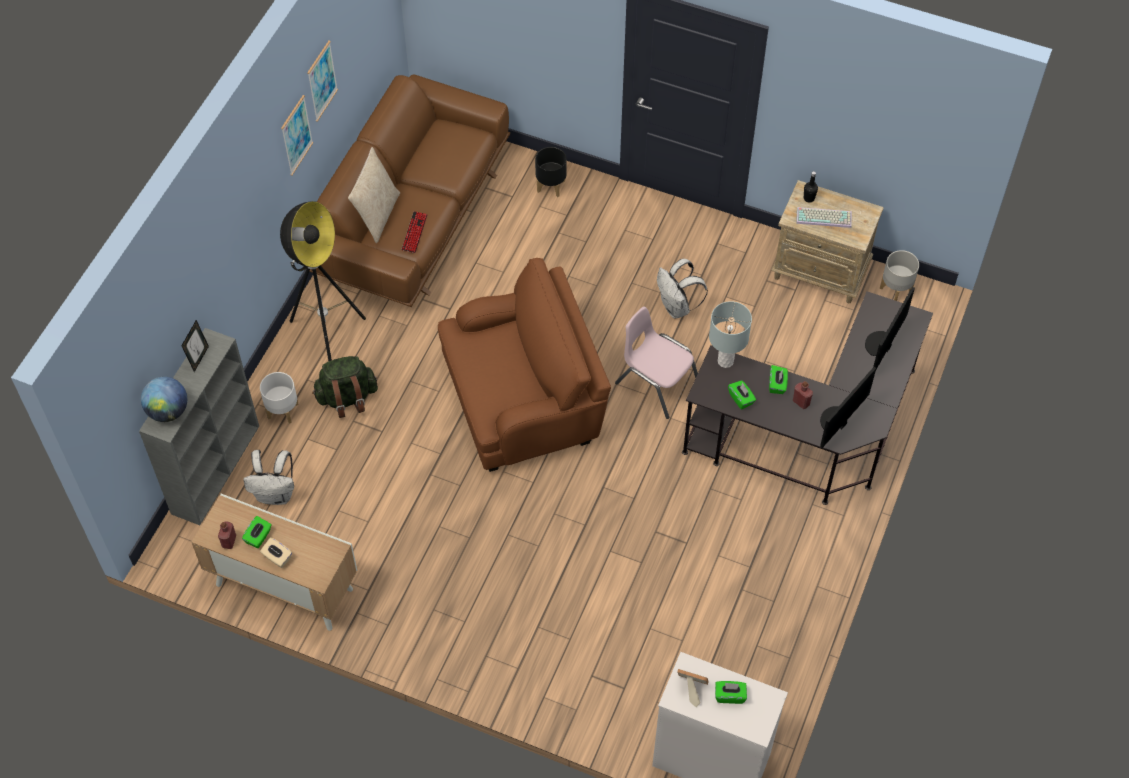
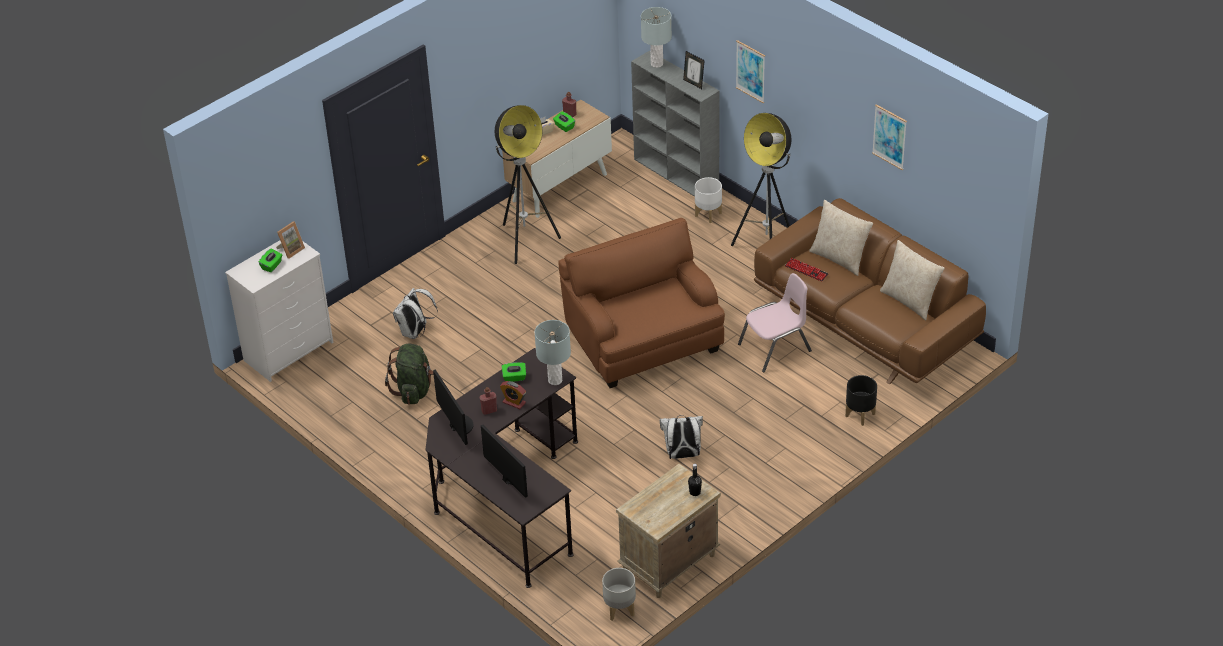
camera: 115 degrees right, 15 degrees down
globe [141,377,187,422] -> grey table lamp [641,7,672,68]
white backpack [243,450,294,505] -> white backpack moved to [393,288,438,339]
picture [281,95,313,176] -> picture moved to [736,40,765,103]
green backpack [312,356,378,418] -> green backpack moved to [385,344,434,405]
brown armchair [438,258,611,472] -> brown armchair turned 150 degrees clockwise [559,218,725,388]
pink chair [615,306,698,419] -> pink chair moved to [738,273,812,372]
green tissue box [769,365,788,394] -> alarm clock [500,381,526,409]
keyboard [796,207,852,228] -> none
none -> floor lamp [495,105,561,264]
none -> beige pillow [880,240,945,320]

